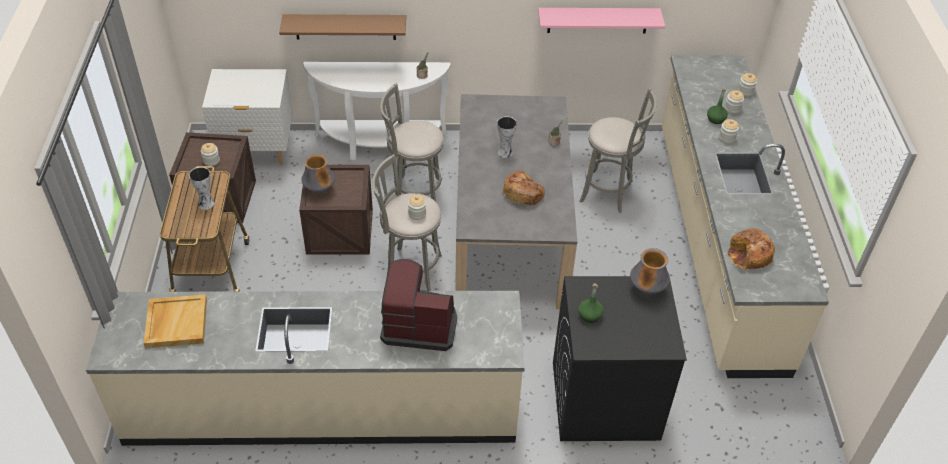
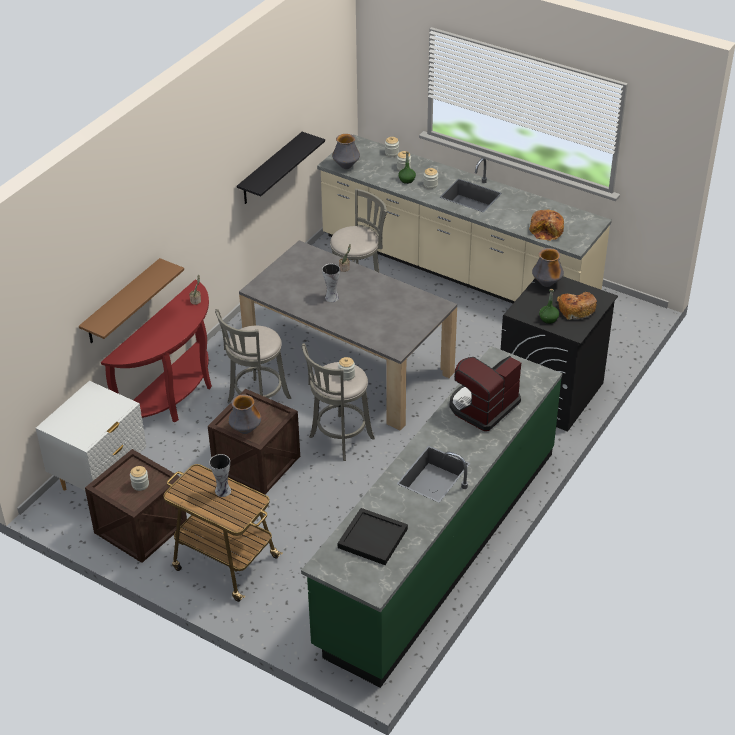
camera: 55 degrees left, 5 degrees down
beige counter [86,291,525,446] -> green counter [301,346,562,688]
beige tray [143,294,207,348] -> black tray [338,508,408,565]
white console table [303,62,451,160] -> red console table [101,280,212,422]
bread [502,171,545,206] -> bread moved to [557,292,597,320]
pink shelf [538,8,665,34] -> black shelf [237,132,325,204]
none -> vase [332,134,360,169]

